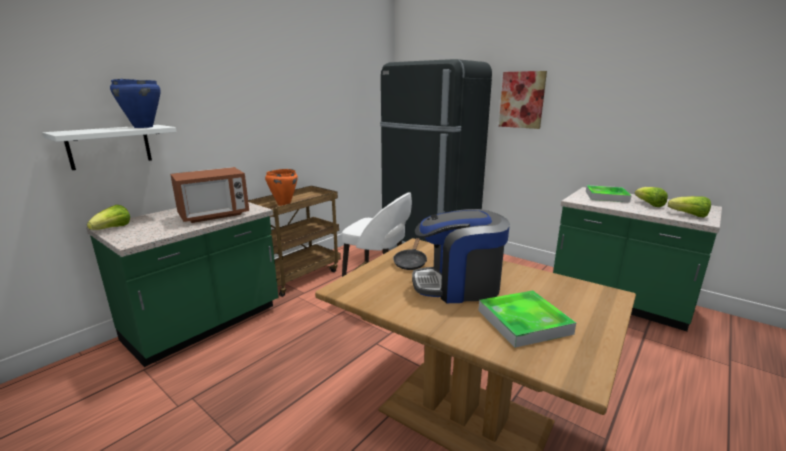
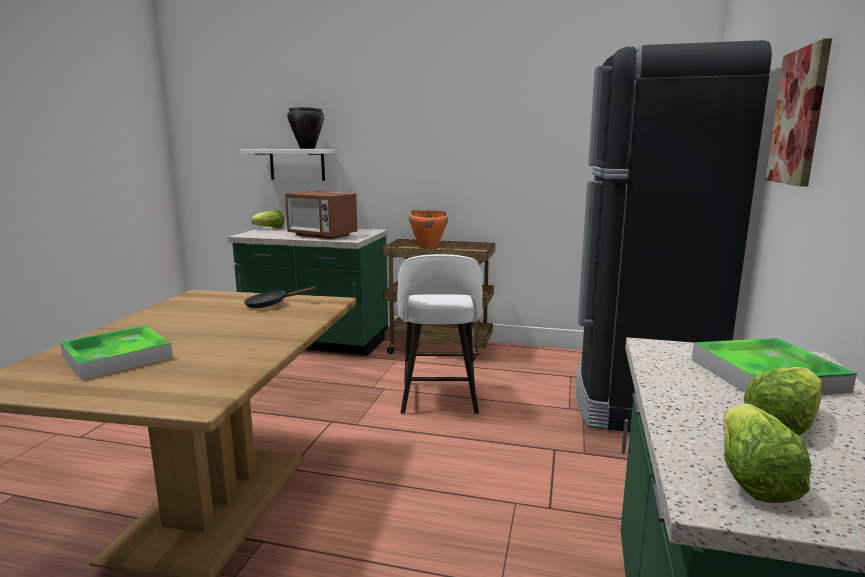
camera: 65 degrees right, 5 degrees down
blue cooking pot [110,79,160,128] -> black cooking pot [287,107,324,149]
coffee machine [412,209,510,303] -> none

